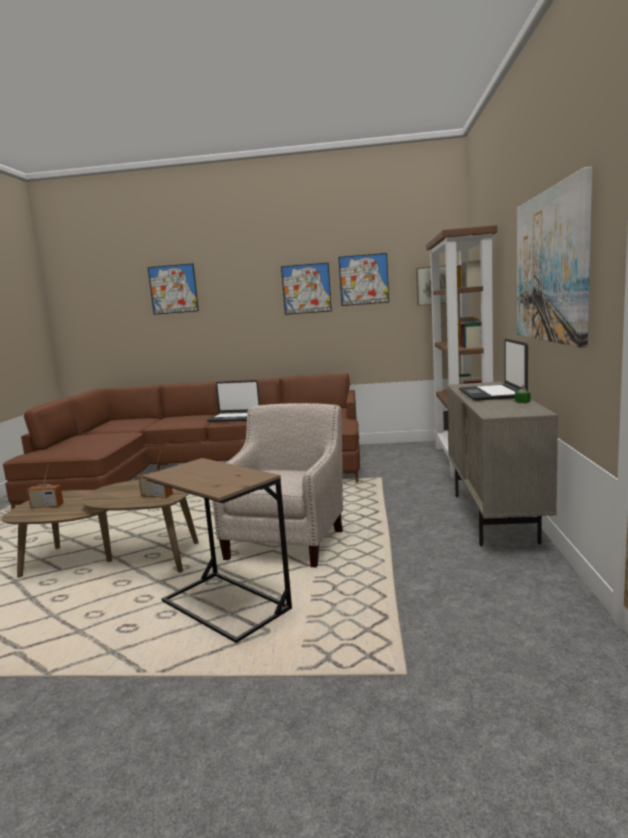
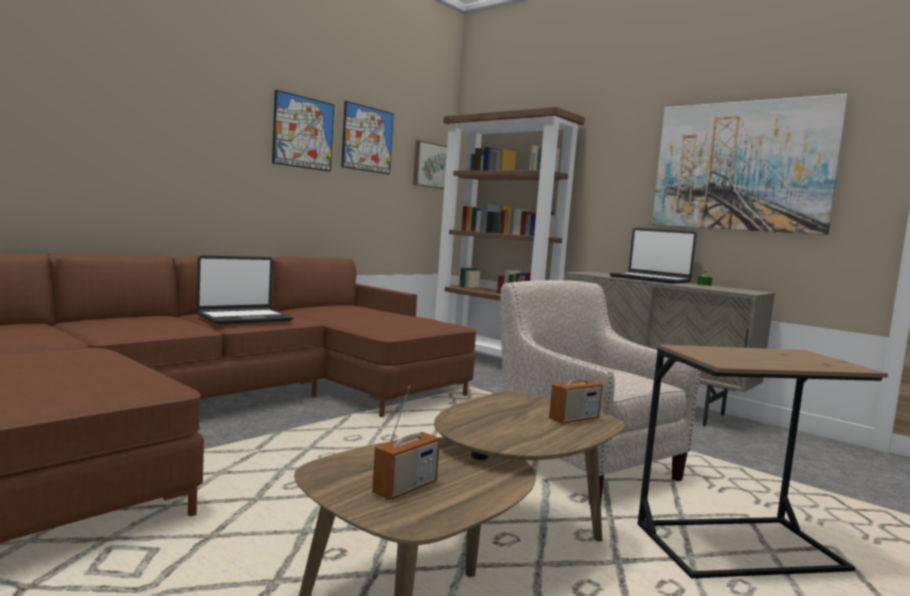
camera: 55 degrees left, 5 degrees down
picture [148,263,199,315] -> none

